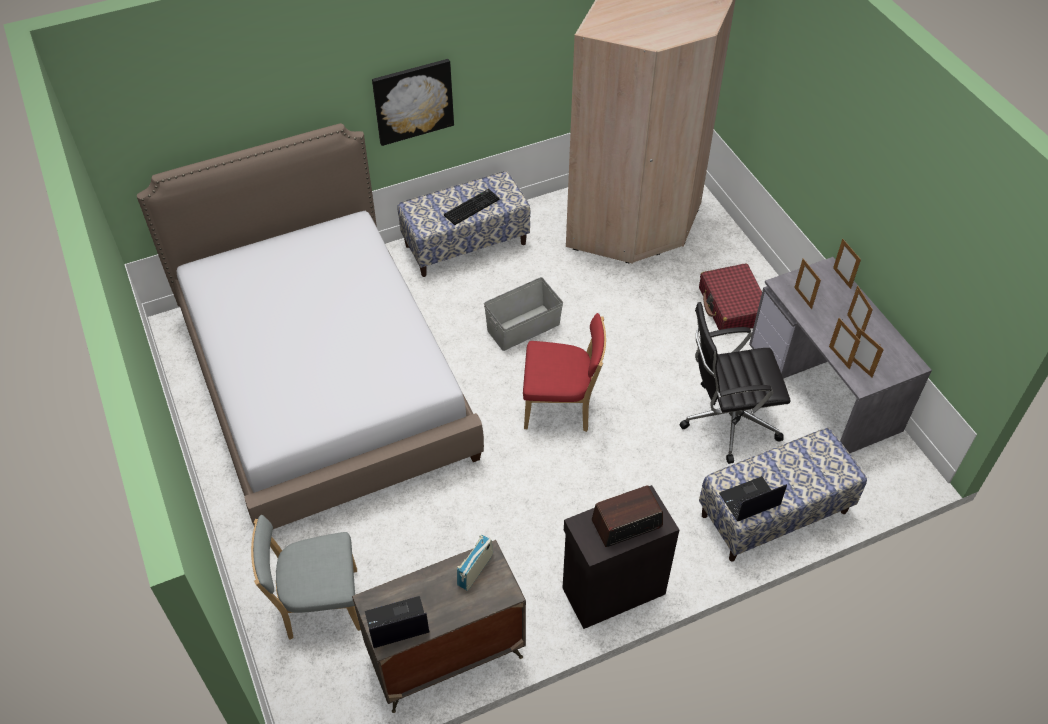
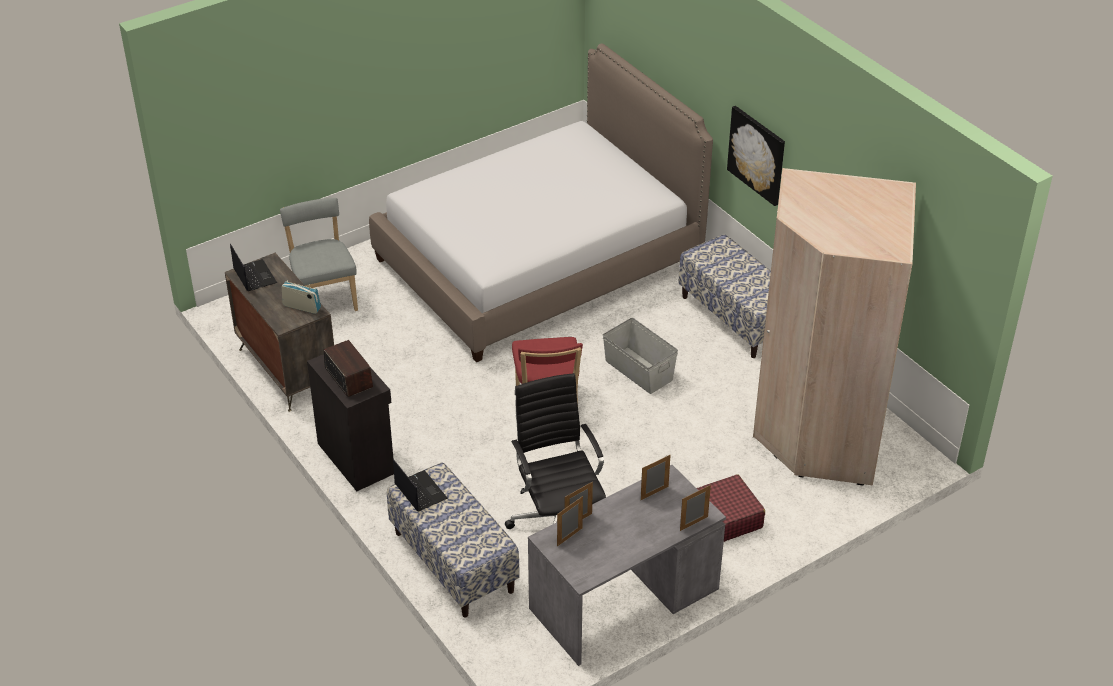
camera: 80 degrees right, 10 degrees down
keyboard [444,189,499,225] -> none
picture frame [847,286,873,332] -> none

